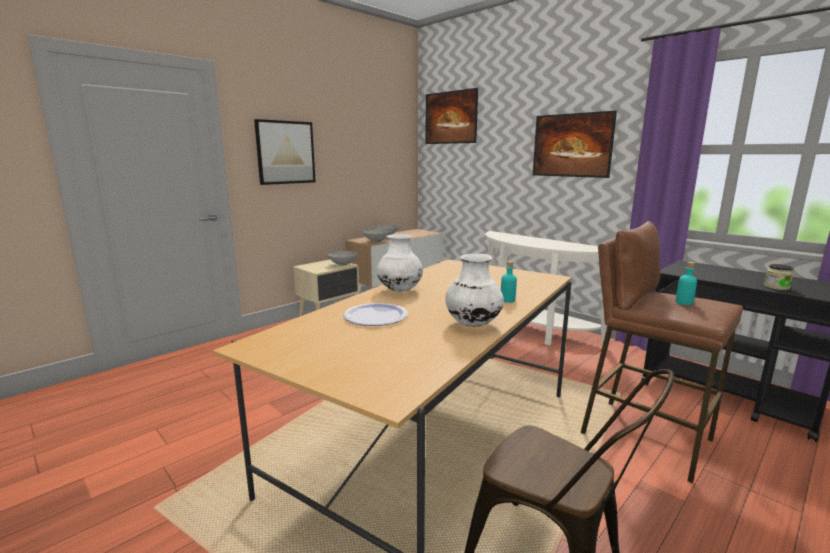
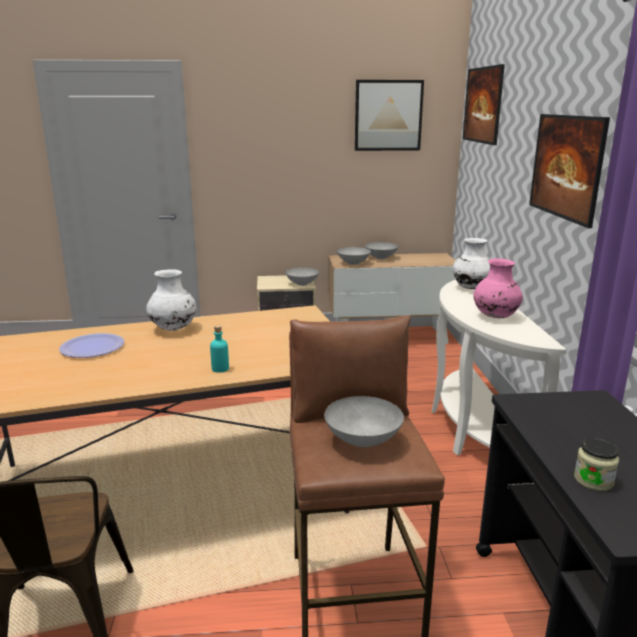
camera: 40 degrees right, 5 degrees up
picture [254,119,316,185] -> picture moved to [355,80,424,151]
white vase [445,254,504,327] -> white vase moved to [452,238,490,289]
turquoise bottle [675,262,697,305] -> grey bowl [324,396,404,447]
none -> pink vase [473,258,523,318]

